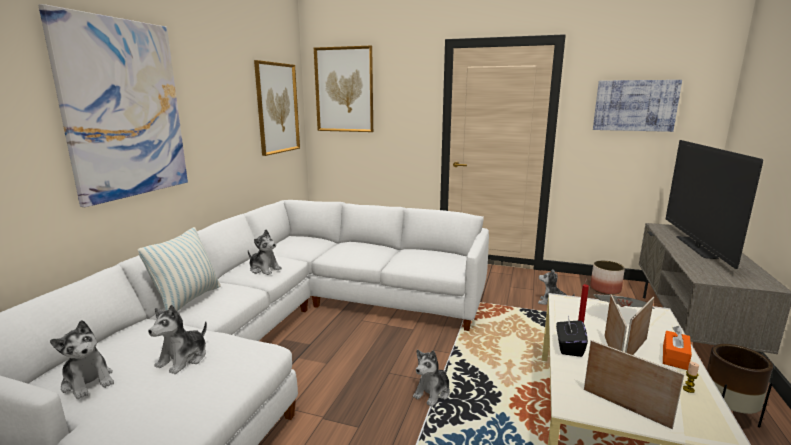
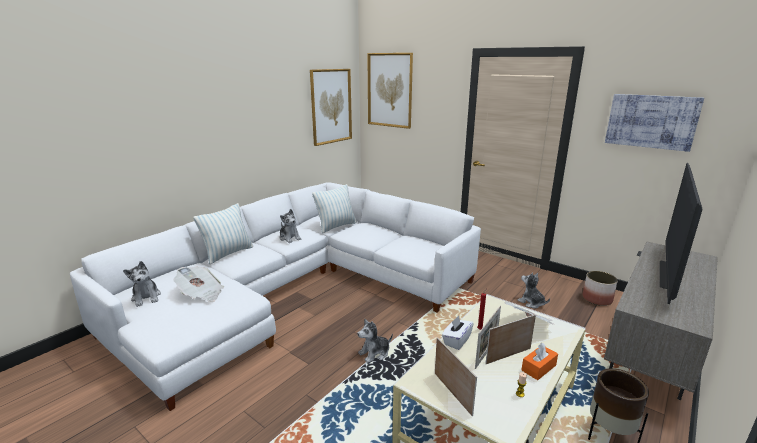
camera: 20 degrees right, 5 degrees up
picture [38,4,188,207] -> none
plush toy [148,305,207,374] -> newspaper [174,267,224,302]
black tissue box [556,316,588,357] -> white tissue box [442,316,474,350]
none -> pillow [312,184,357,234]

